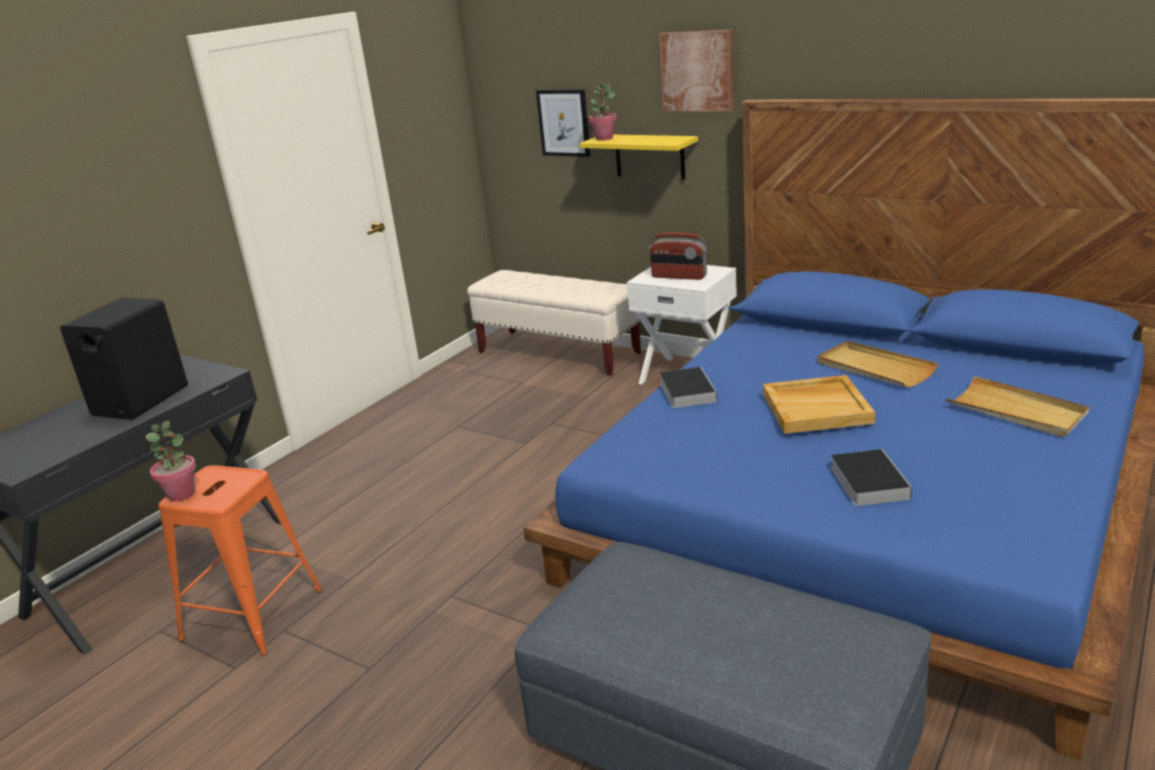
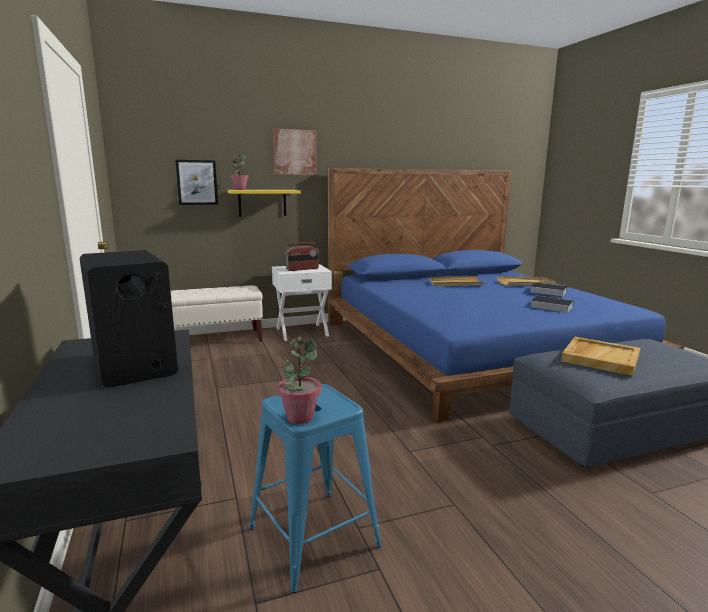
camera: 55 degrees left, 10 degrees down
orange stool [158,465,322,656] -> blue stool [249,384,382,593]
book [659,367,717,408] -> book moved to [530,283,567,296]
beige tray [763,375,875,434] -> beige tray moved to [561,337,640,376]

